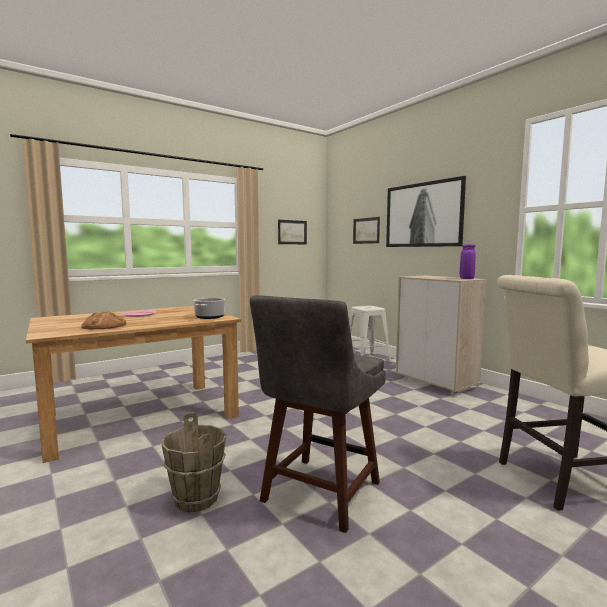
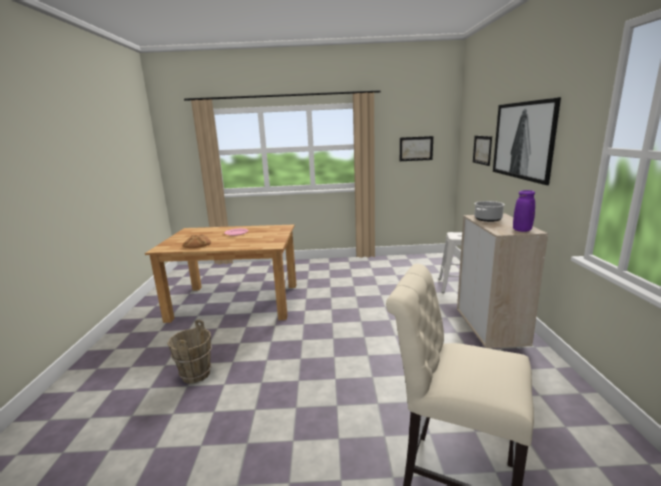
camera: 35 degrees right, 10 degrees up
cooking pot [193,297,225,319] -> cooking pot moved to [474,201,505,222]
grey stool [250,295,386,533] -> none

